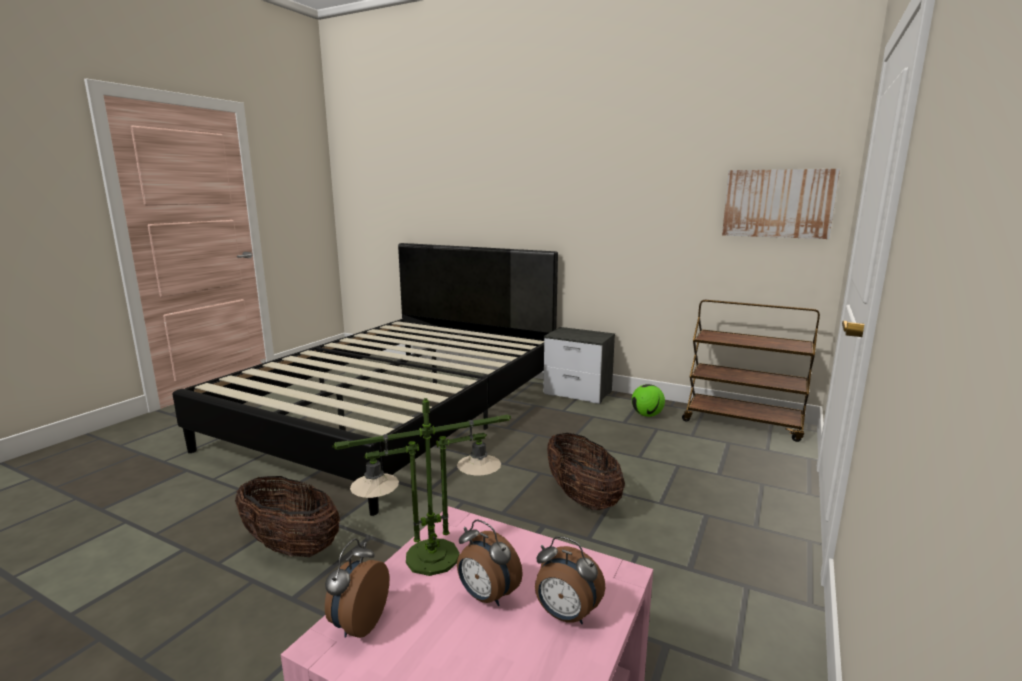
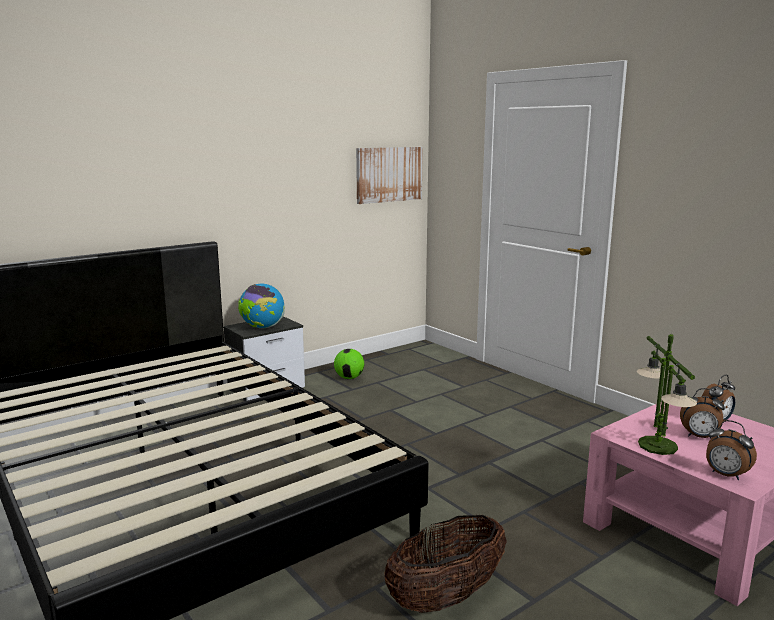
camera: 65 degrees left, 0 degrees up
alarm clock [457,519,523,606] -> alarm clock turned 45 degrees clockwise [680,388,725,438]
basket [547,433,625,510] -> none
brown cart [682,300,820,442] -> none
none -> globe [238,283,285,328]

